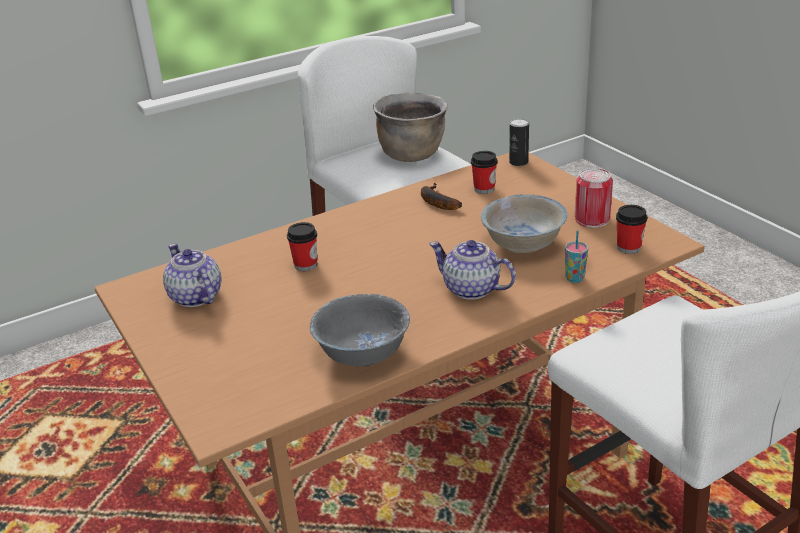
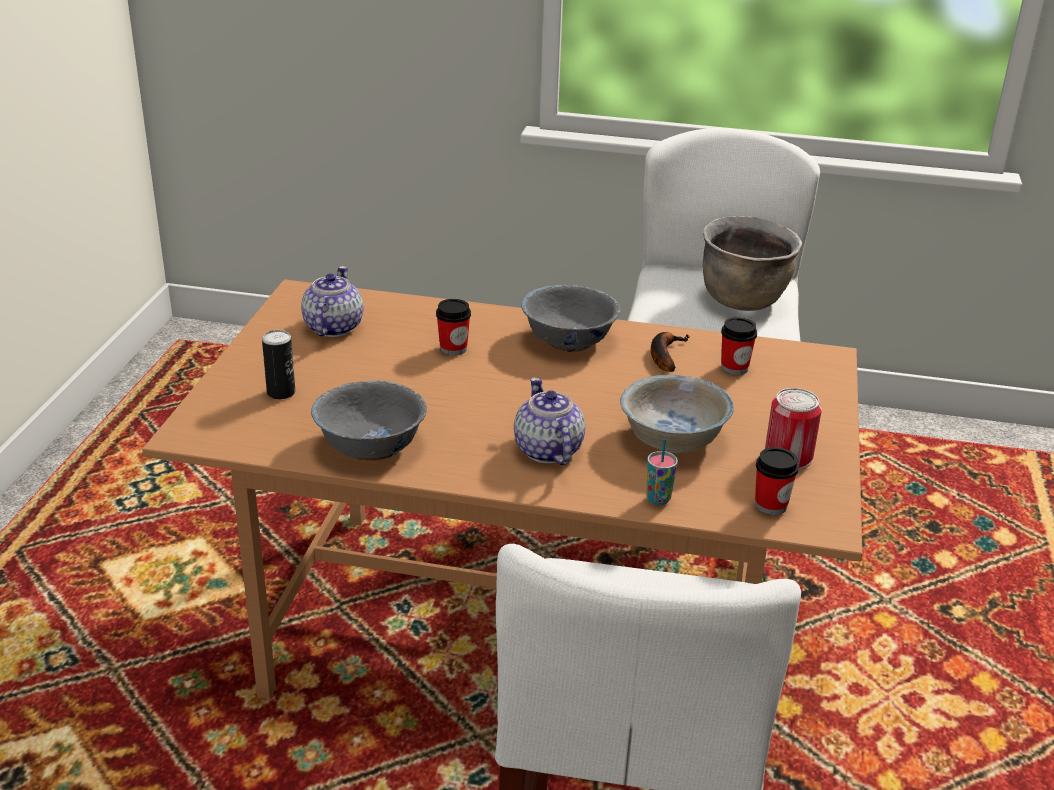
camera: 40 degrees right, 0 degrees up
can [509,118,529,166] -> can moved to [262,330,295,399]
none -> grey bowl [521,285,621,352]

